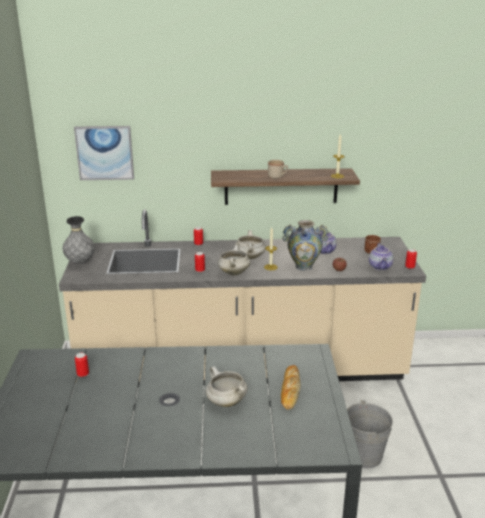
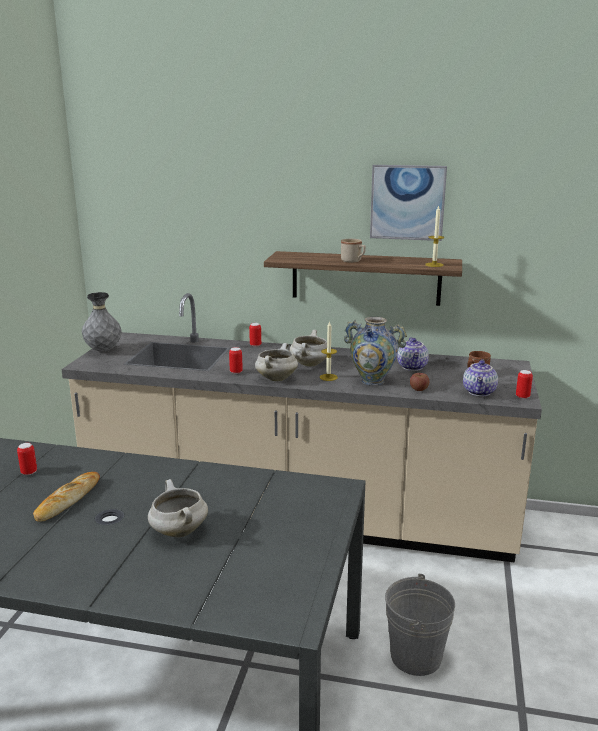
camera: 15 degrees right, 5 degrees down
picture [74,126,134,180] -> picture moved to [370,165,447,241]
bread [281,365,301,410] -> bread moved to [33,472,100,522]

